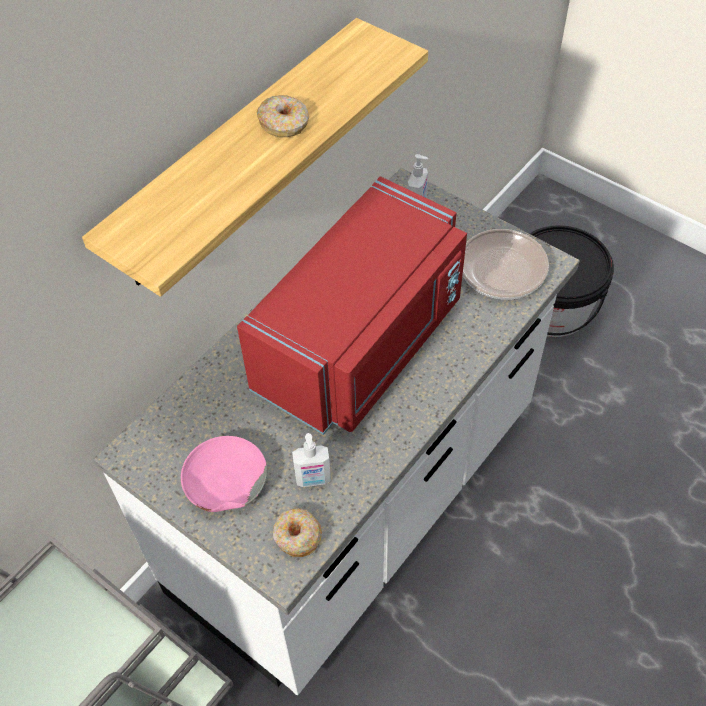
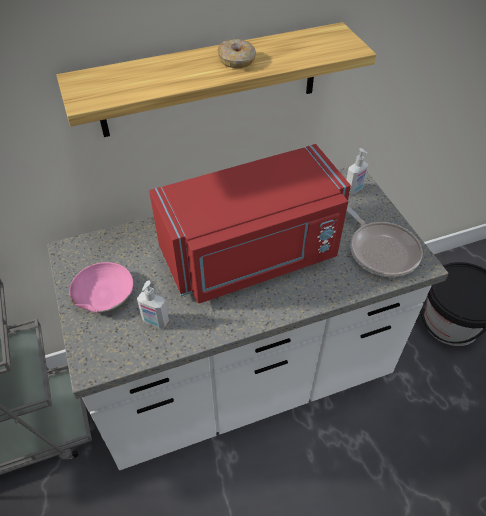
camera: 30 degrees right, 5 degrees down
donut [273,508,322,557] -> none

